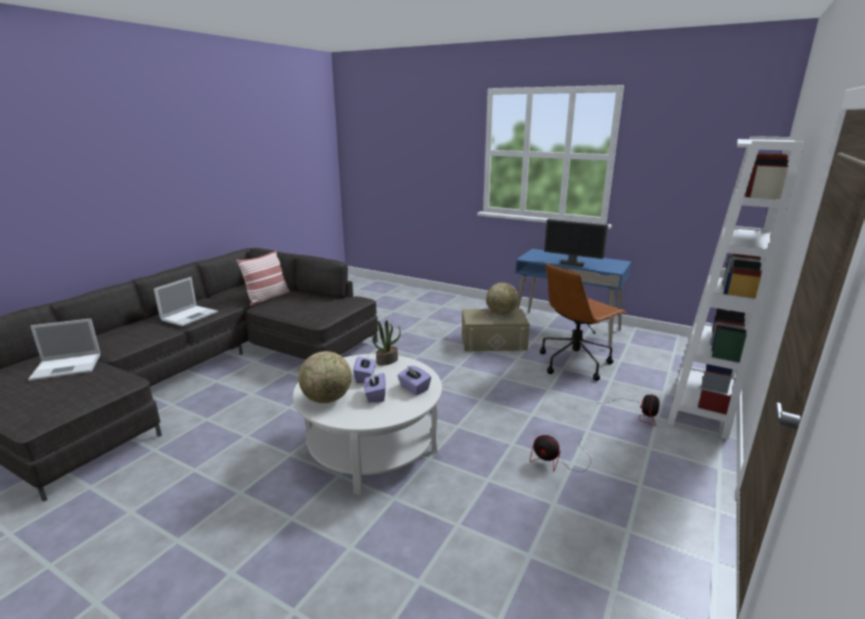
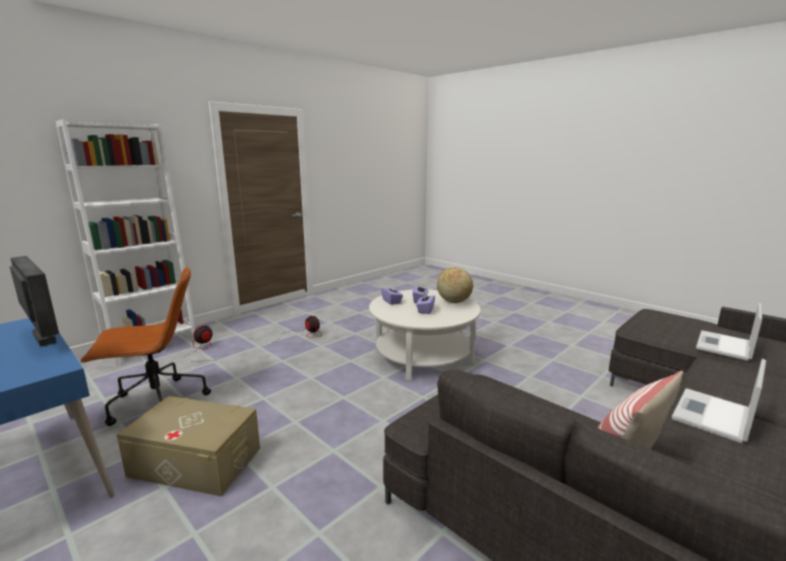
camera: 165 degrees left, 5 degrees down
laptop [28,318,100,381] -> laptop turned 45 degrees counterclockwise [696,303,762,361]
potted plant [373,320,401,366] -> none
globe [486,283,519,314] -> none

